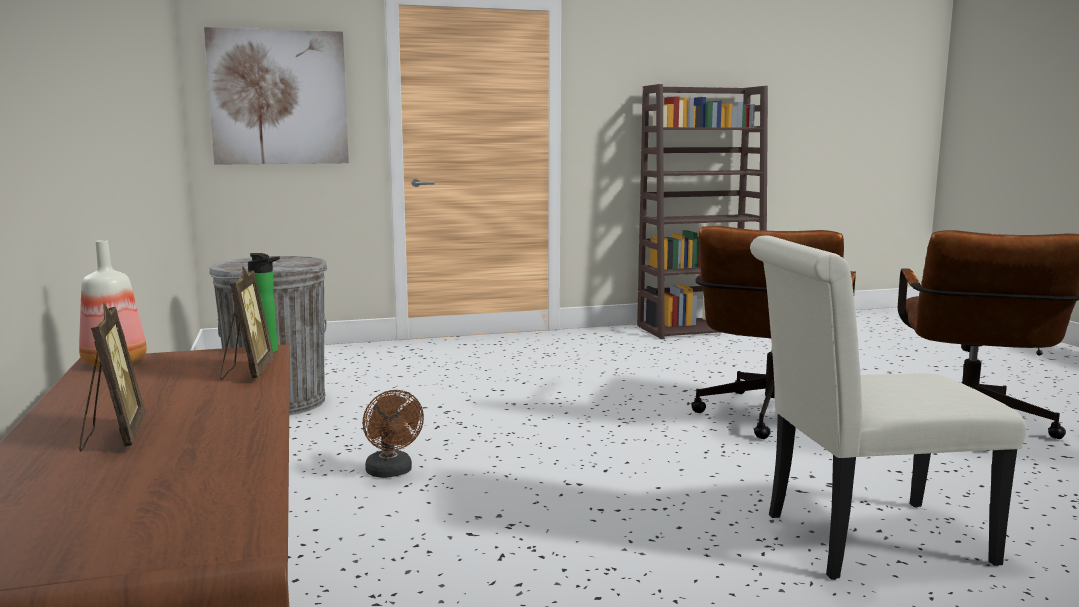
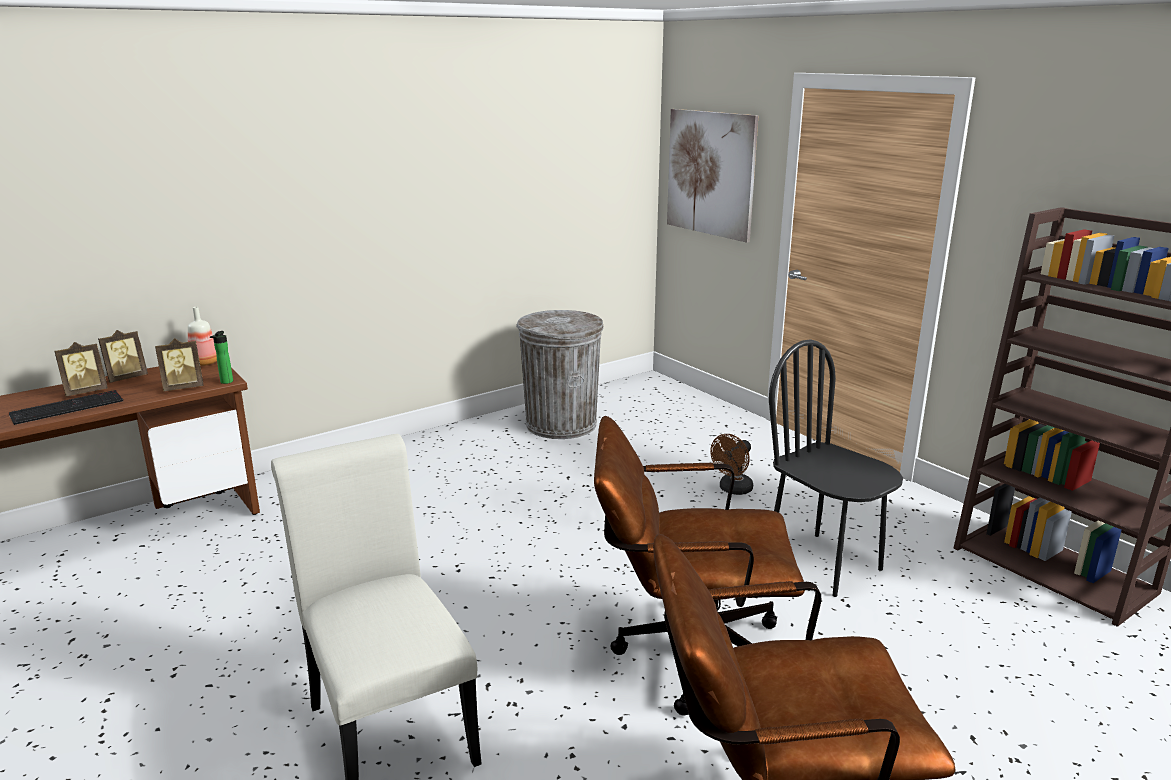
camera: 70 degrees right, 10 degrees up
brown fan [363,390,424,478] -> brown fan moved to [710,434,753,495]
none -> keyboard [8,390,123,425]
none -> picture frame [98,330,148,383]
none -> black chair [769,339,903,597]

